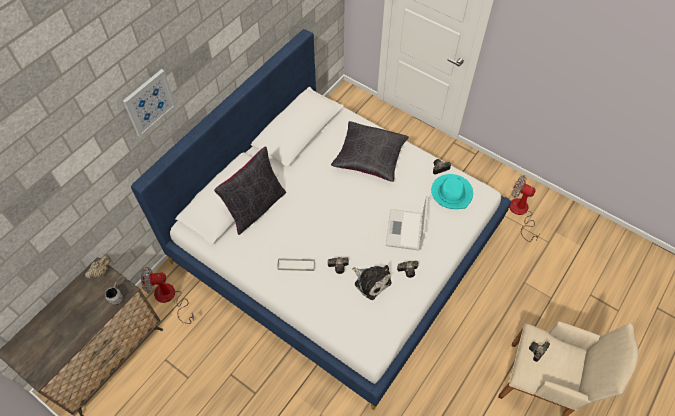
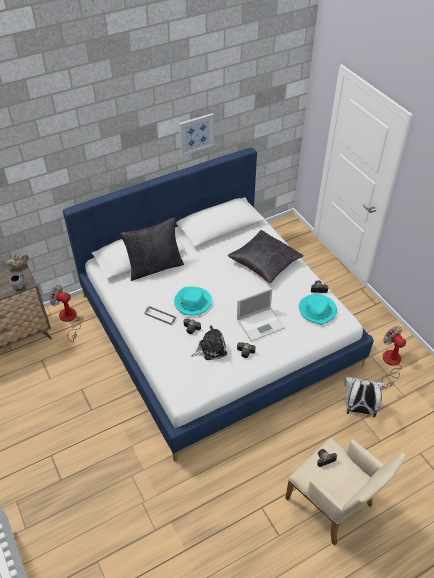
camera: 25 degrees right, 10 degrees down
picture [123,69,176,137] -> picture moved to [179,113,214,156]
plush toy [352,265,392,300] -> plush toy turned 90 degrees counterclockwise [192,325,227,360]
laptop [386,195,429,251] -> laptop turned 150 degrees counterclockwise [237,288,285,342]
none -> turquoise hat [174,287,212,316]
none -> white backpack [344,377,385,417]

